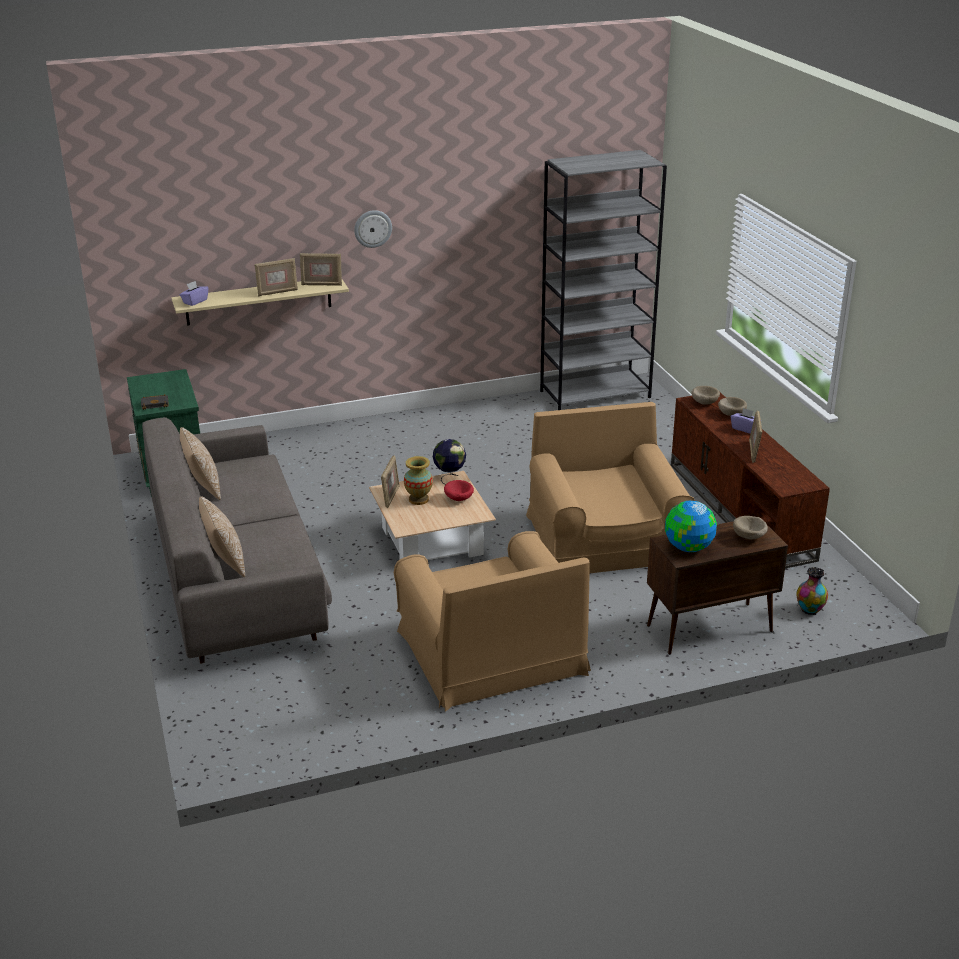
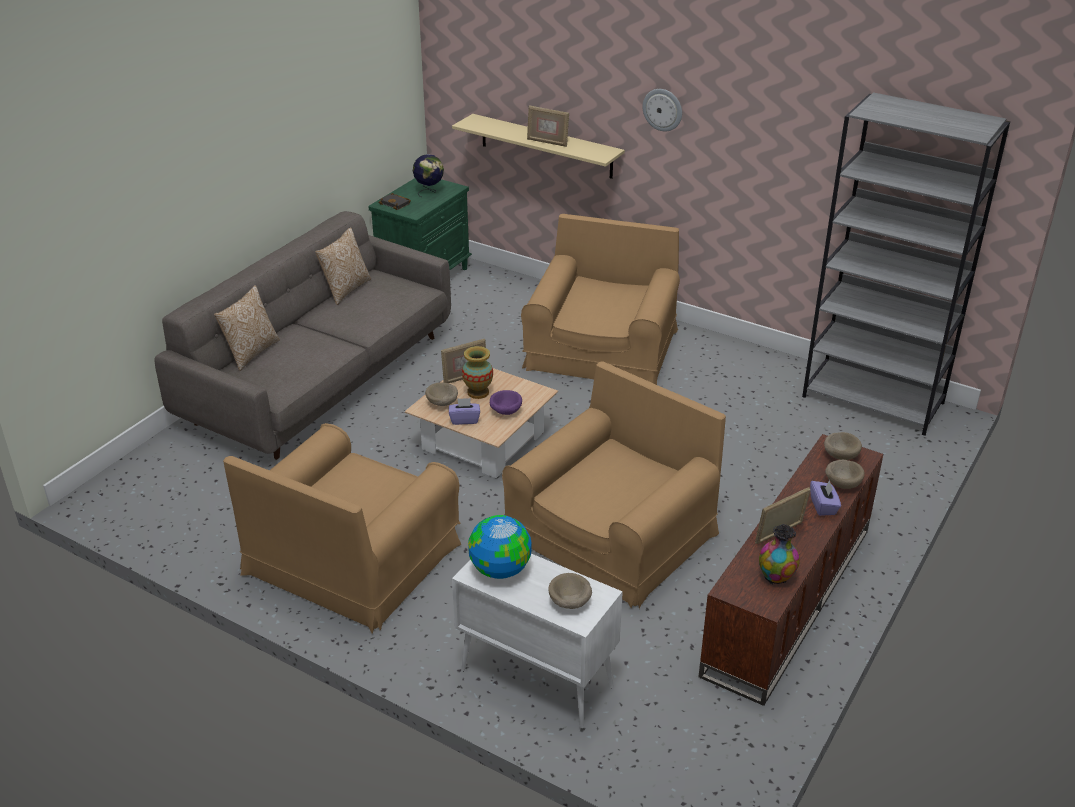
camera: 50 degrees right, 5 degrees up
purple tissue box [180,281,208,306] -> purple tissue box moved to [449,398,480,425]
picture frame [300,253,342,286] -> none
globe [433,439,466,485] -> globe moved to [413,154,444,197]
red bowl [444,480,474,501] -> purple bowl [490,390,522,415]
brown cabinet [647,516,788,655] -> white cabinet [452,554,623,728]
vase [796,567,828,615] -> vase moved to [759,524,800,584]
none -> beige bowl [425,382,458,406]
none -> brown armchair [521,214,680,385]

